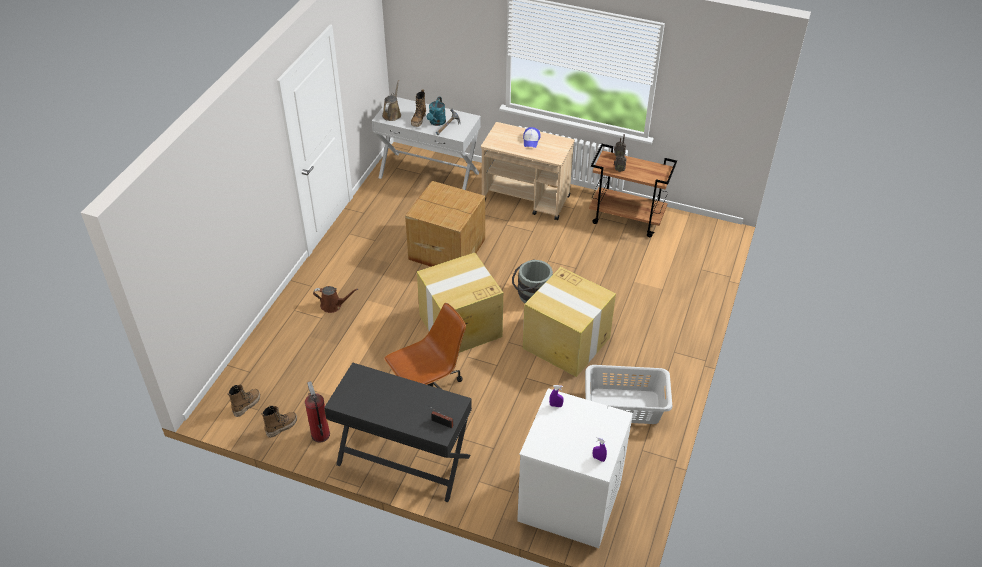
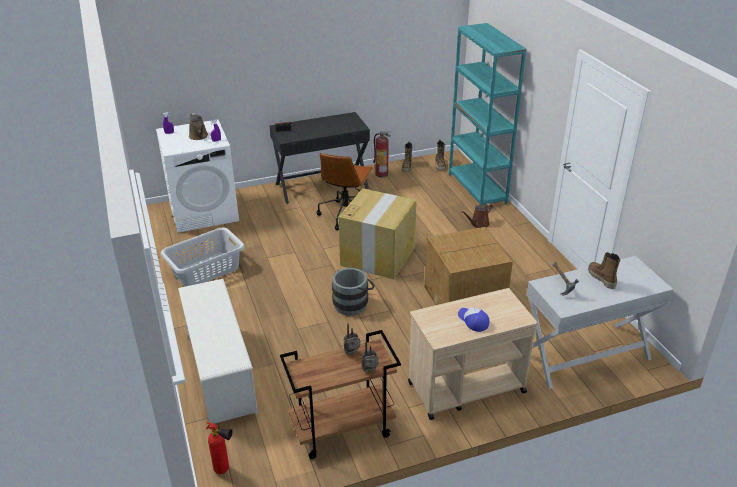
camera: 140 degrees right, 10 degrees down
brown watering can [382,80,401,121] -> brown watering can moved to [189,113,208,140]
turquoise watering can [426,96,446,126] -> none
cardboard box [523,267,616,377] -> none
none -> white shoe rack [178,279,258,424]
none -> fire extinguisher [206,422,233,474]
none -> turquoise bookcase [449,23,527,205]

